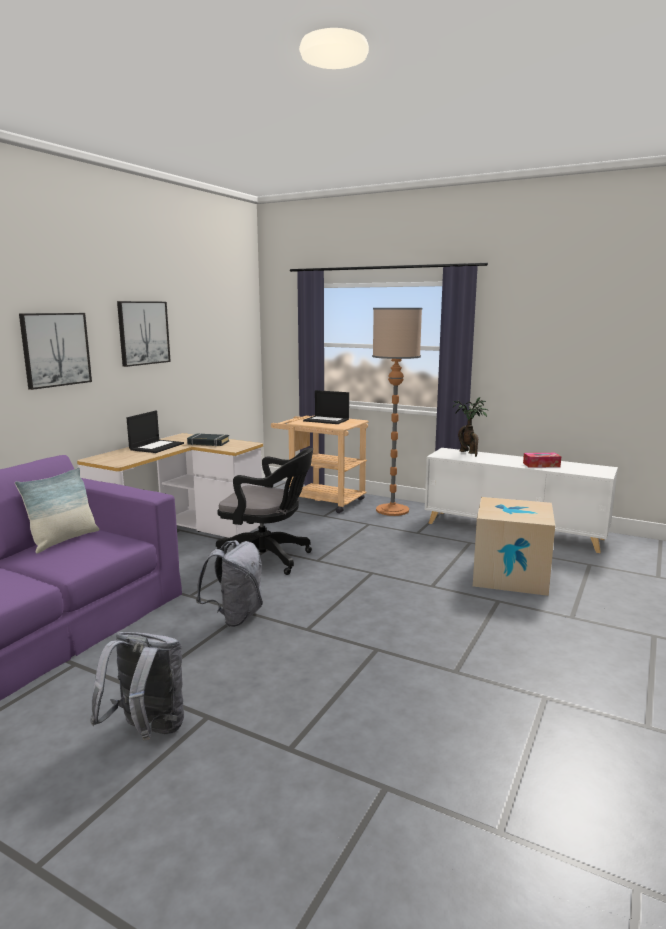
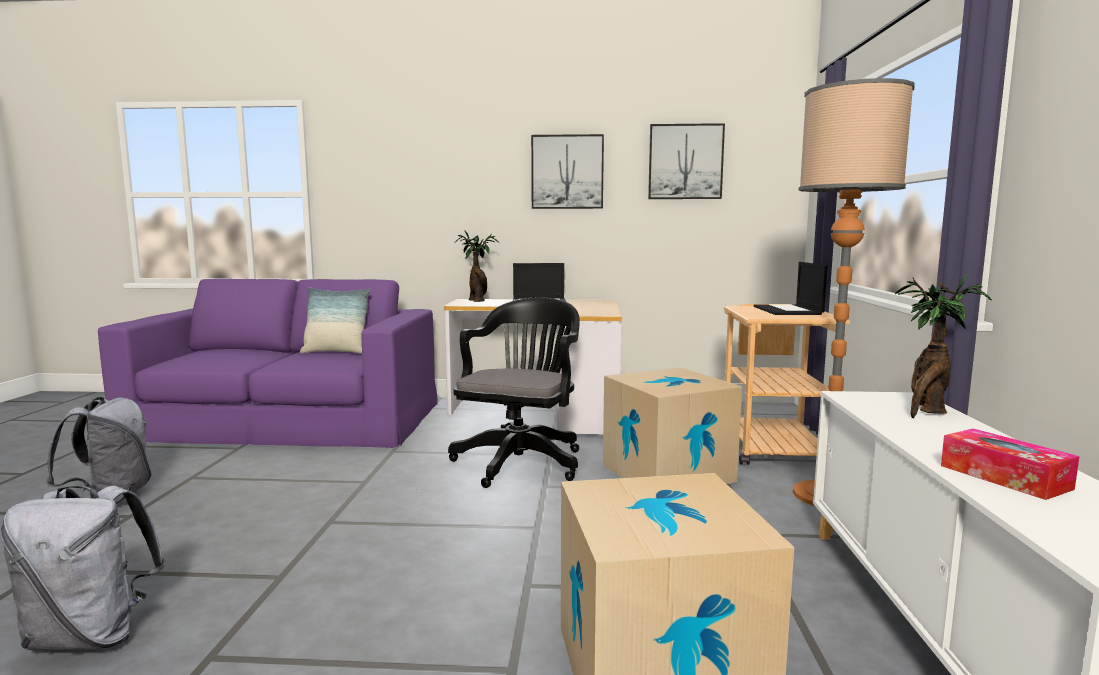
camera: 65 degrees right, 5 degrees down
picture [19,313,92,390] -> picture moved to [648,123,725,199]
black book [187,433,229,446] -> none
grey backpack [196,540,263,627] -> grey backpack moved to [0,486,166,650]
black office chair [216,448,313,575] -> black office chair turned 150 degrees counterclockwise [448,297,580,488]
none -> potted plant [455,230,499,302]
none -> cardboard box [603,367,742,484]

